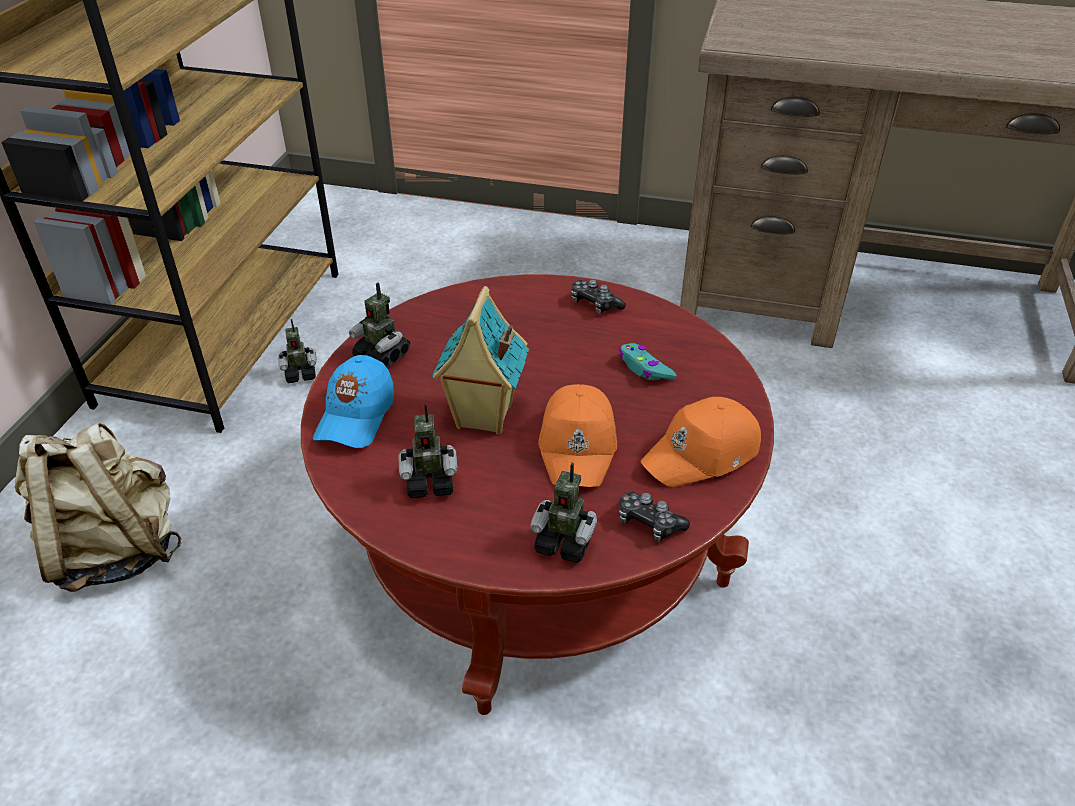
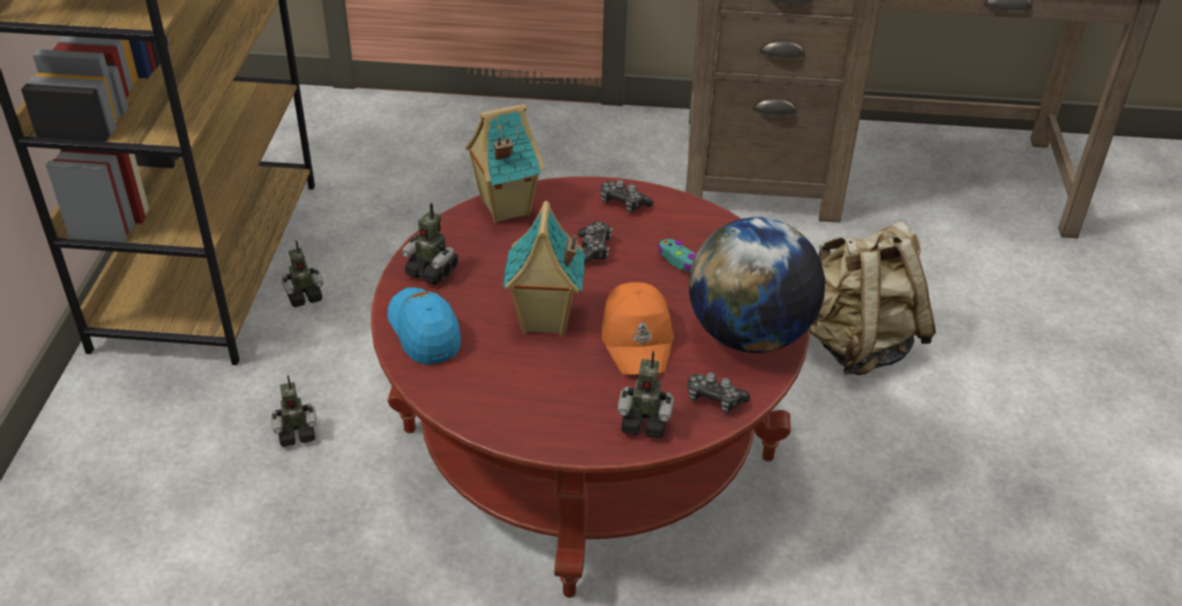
camera: 10 degrees left, 0 degrees up
beige backpack [15,422,181,592] -> beige backpack moved to [810,221,936,375]
blue cap [313,355,394,448] -> blue cap turned 150 degrees clockwise [387,287,461,365]
toy robot [399,403,457,498] -> toy robot moved to [270,375,317,447]
orange cap [641,397,761,487] -> globe [688,217,825,353]
none -> toy house [465,104,545,223]
none -> game controller [578,221,612,264]

